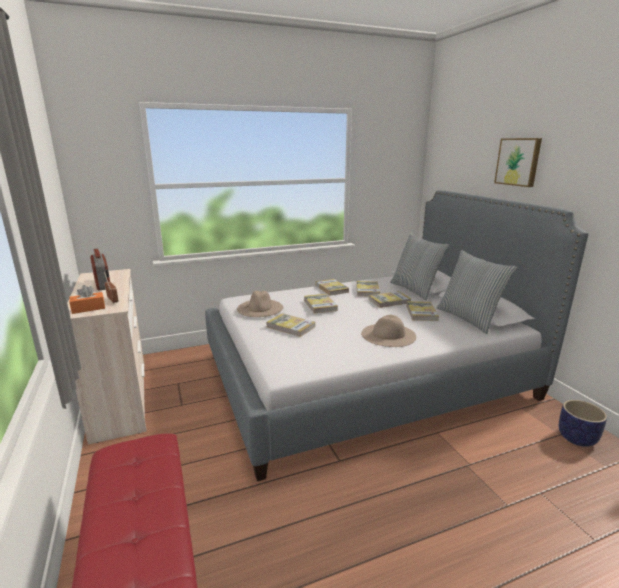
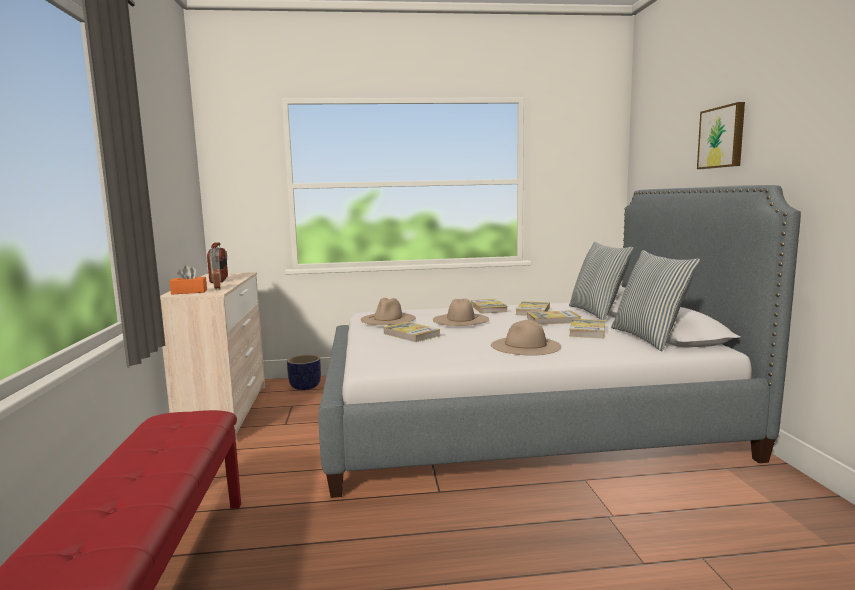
camera: 15 degrees right, 10 degrees down
book [304,294,338,314] -> beige hat [433,299,489,326]
planter [559,400,607,447] -> planter moved to [287,355,321,390]

